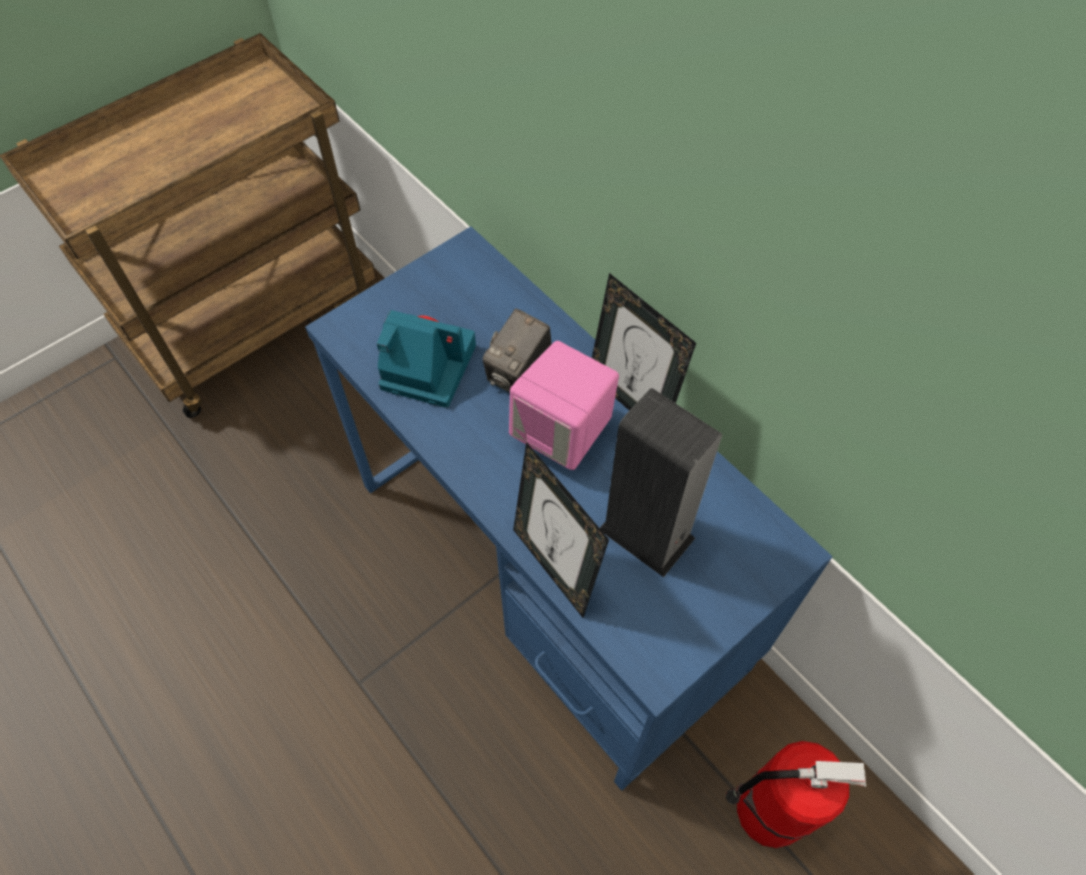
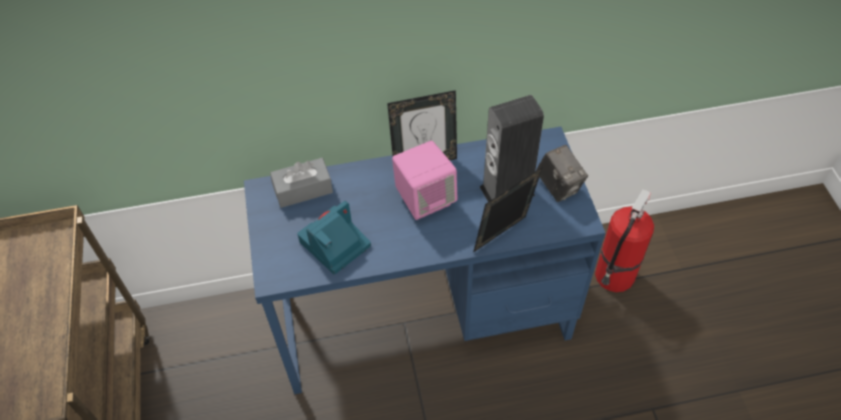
camera: 60 degrees left, 5 degrees down
camera [482,308,552,393] -> camera moved to [536,145,588,202]
picture frame [513,442,609,618] -> picture frame turned 150 degrees clockwise [473,167,543,253]
none -> grey tissue box [270,158,333,208]

